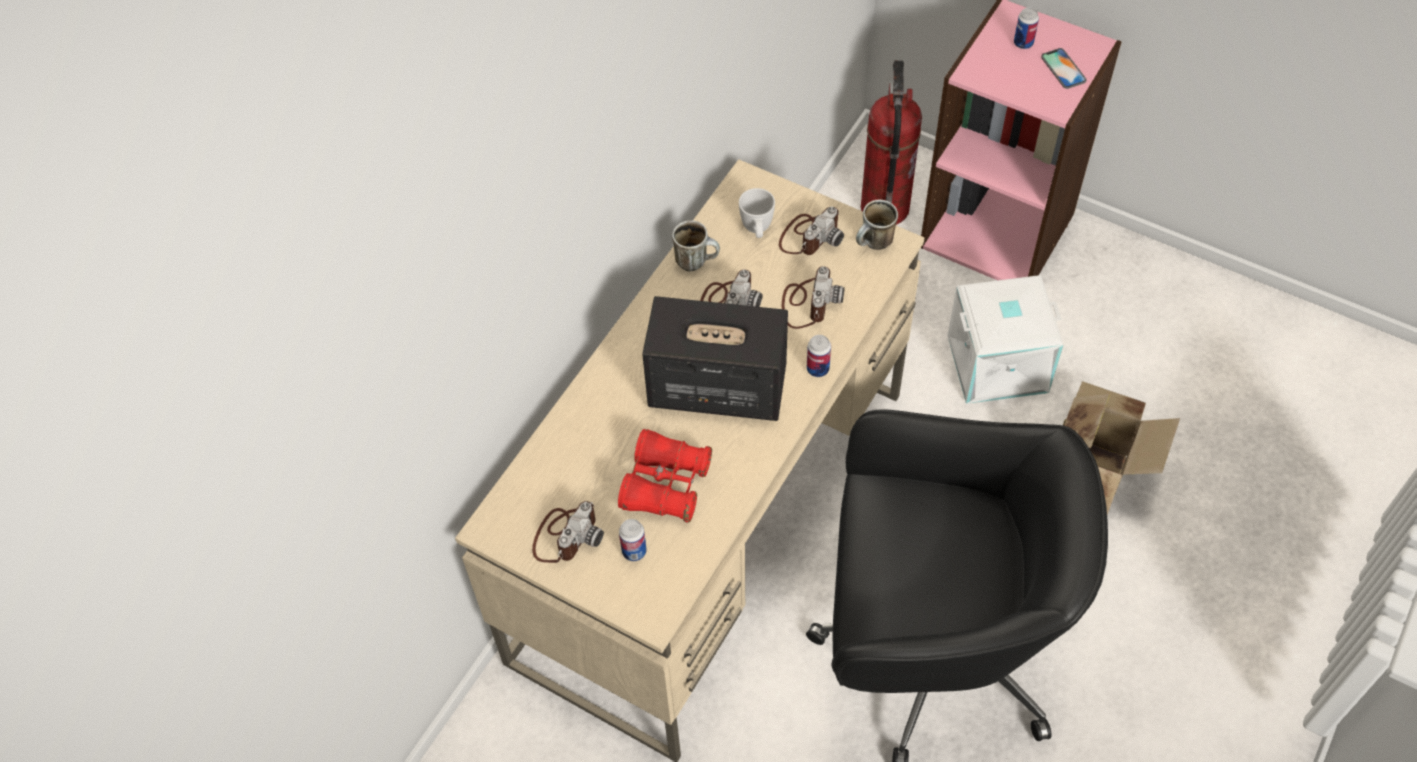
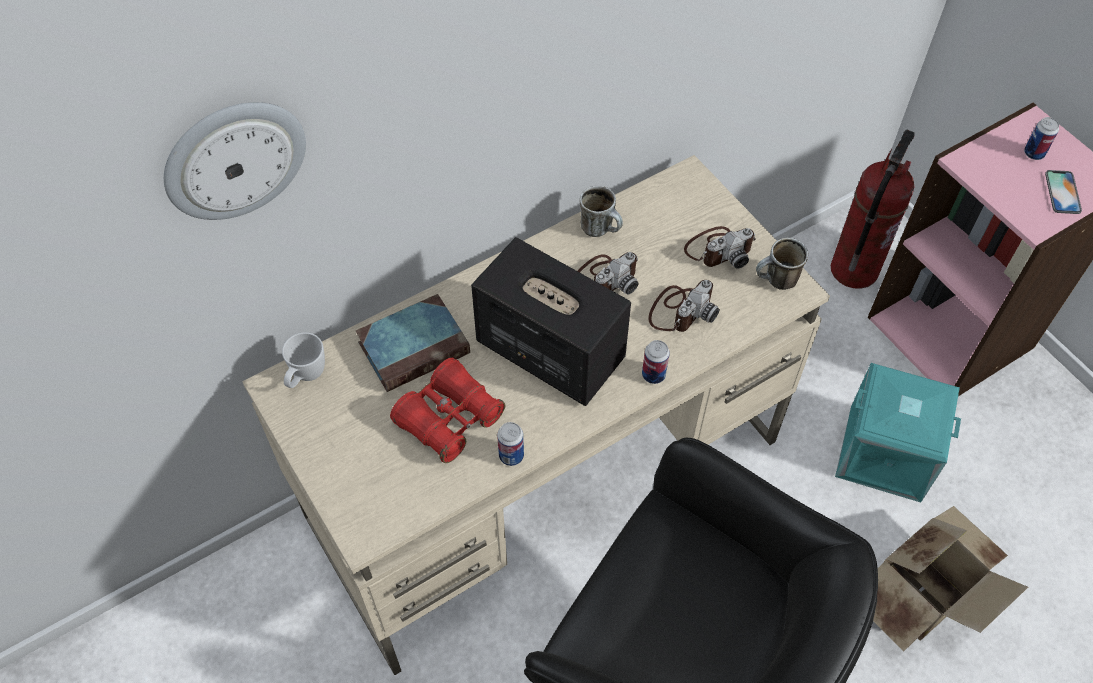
camera: 25 degrees right, 0 degrees up
camera [532,501,604,563] -> none
can [619,519,646,561] -> can moved to [497,422,524,466]
white mug [739,188,775,238] -> white mug moved to [282,332,325,388]
white storage box [947,275,1063,404] -> turquoise storage box [835,363,961,502]
none -> wall clock [164,102,306,220]
none -> book [356,294,470,392]

